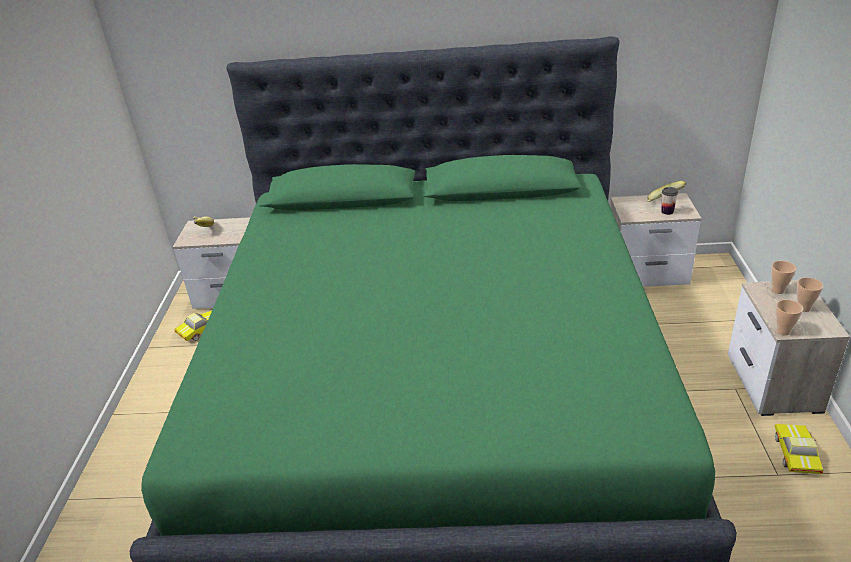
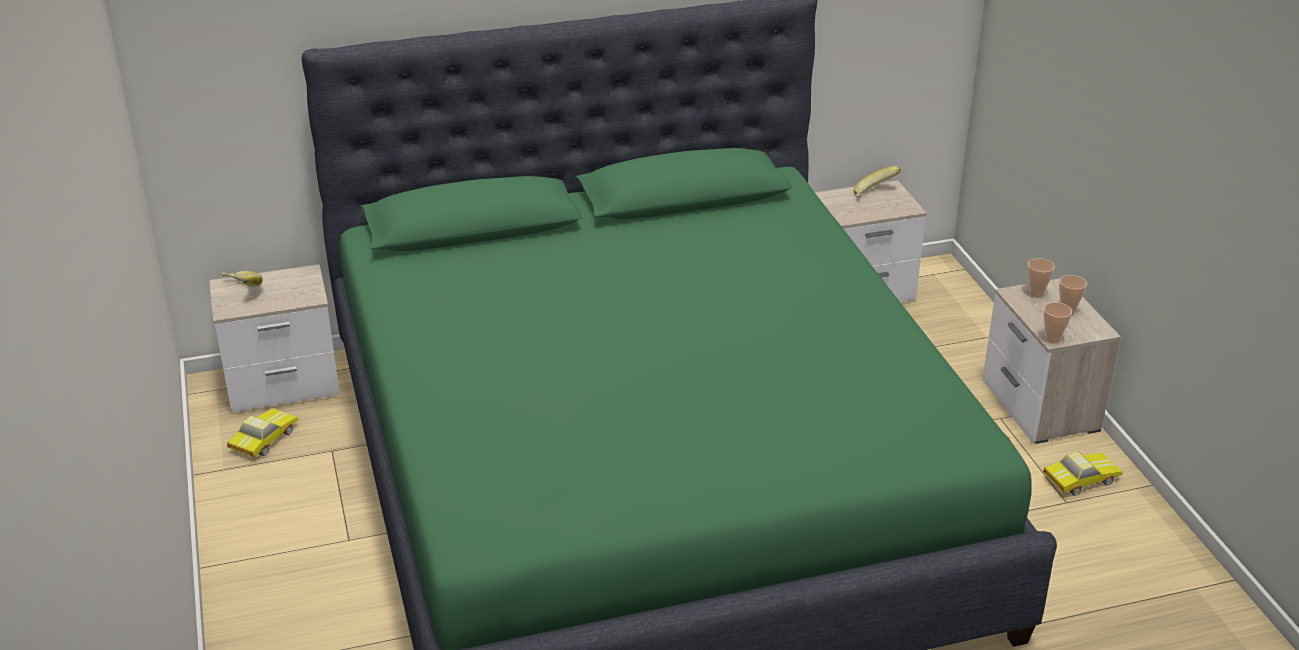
camera: 20 degrees left, 0 degrees up
cup [661,187,678,215] -> none
toy car [775,424,823,474] -> toy car turned 75 degrees clockwise [1043,451,1123,496]

